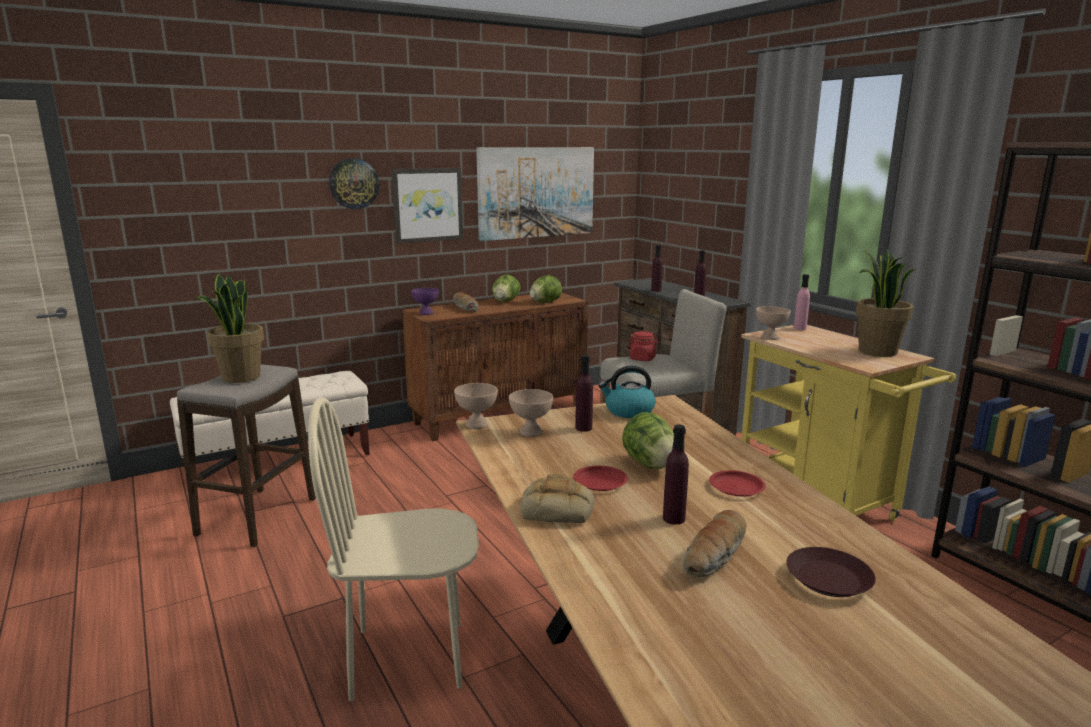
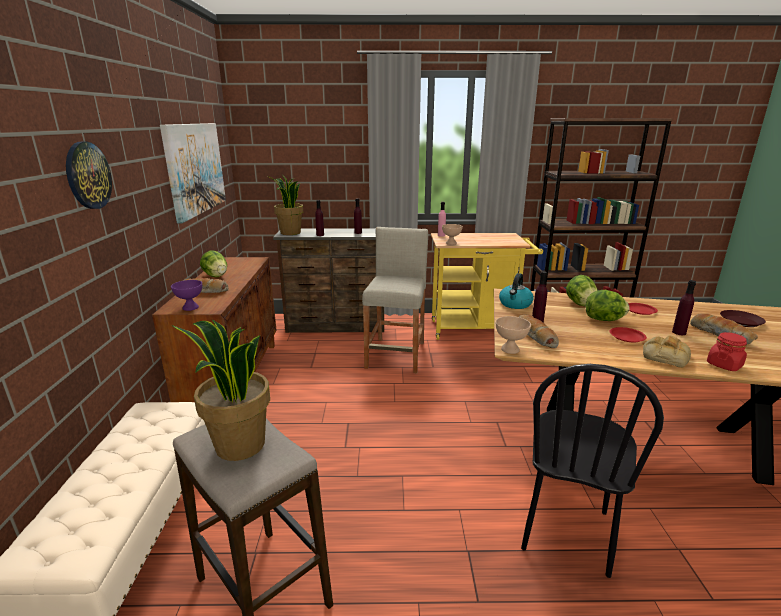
camera: 60 degrees left, 5 degrees up
beige chair [308,397,479,701] -> black chair [521,364,664,578]
picture [392,168,463,244] -> none
beige bowl [509,389,553,437] -> bread [519,315,559,348]
lettuce [530,275,562,303] -> lettuce moved to [566,275,598,306]
red jar [629,331,659,361] -> red jar moved to [707,332,747,371]
potted plant [855,248,916,357] -> potted plant moved to [269,176,303,235]

